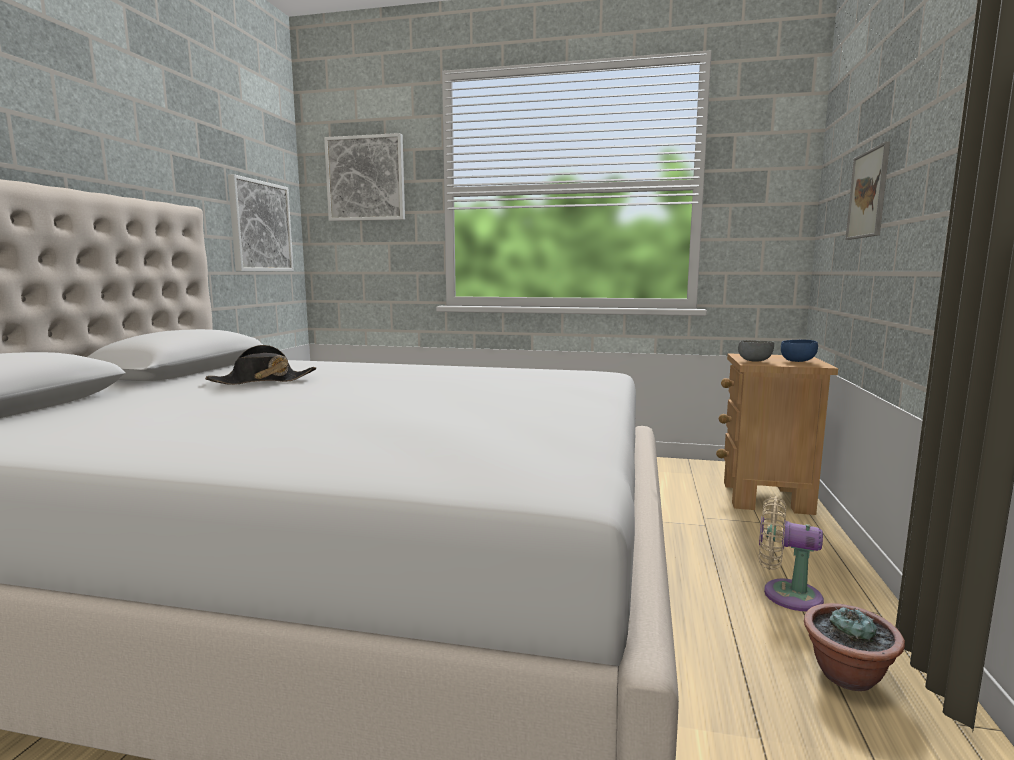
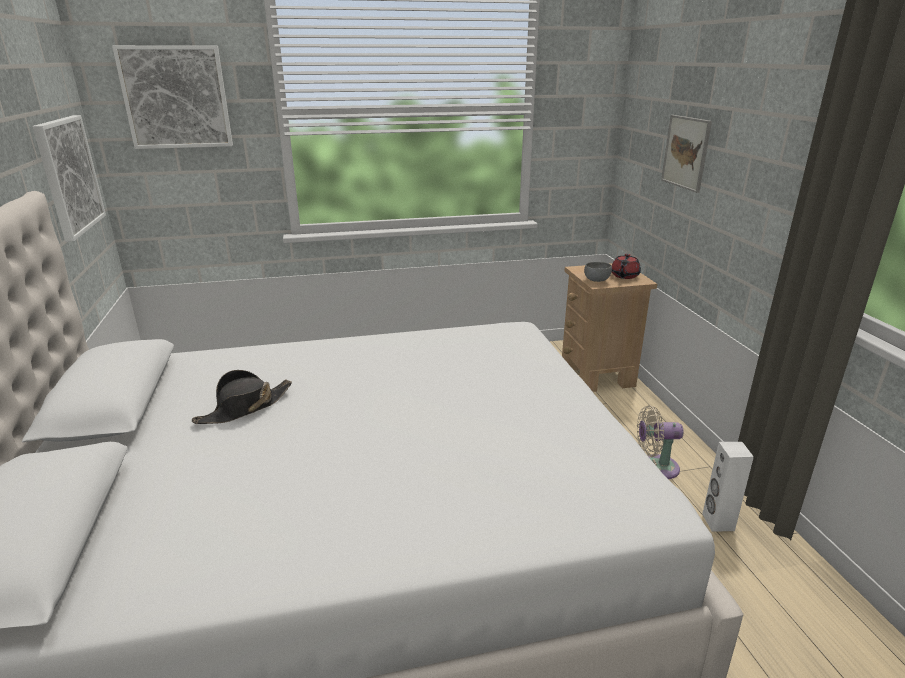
camera: 25 degrees left, 15 degrees up
blue bowl [781,340,818,362] -> red teapot [612,254,641,279]
potted plant [804,603,905,691] -> white speaker [702,442,754,531]

